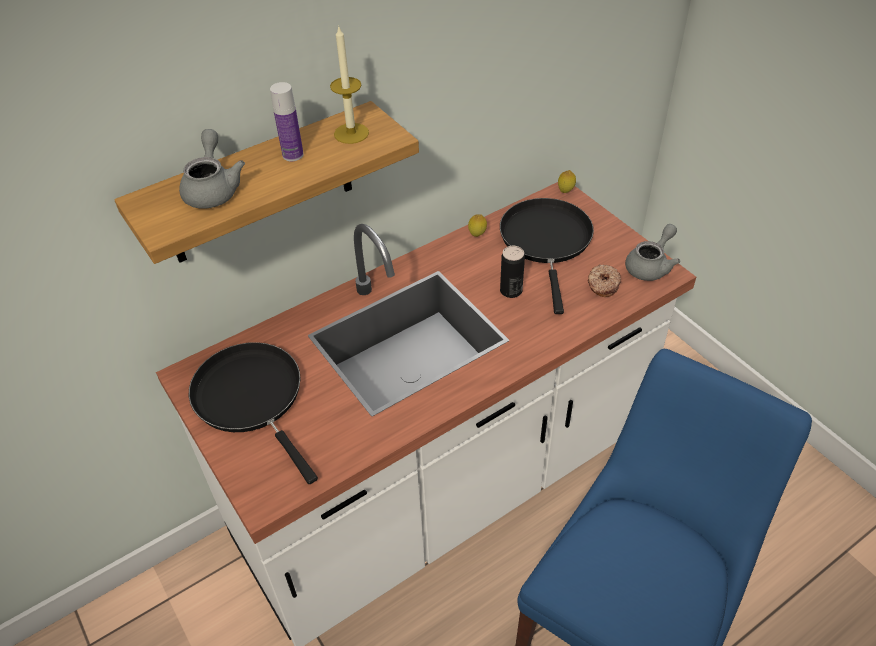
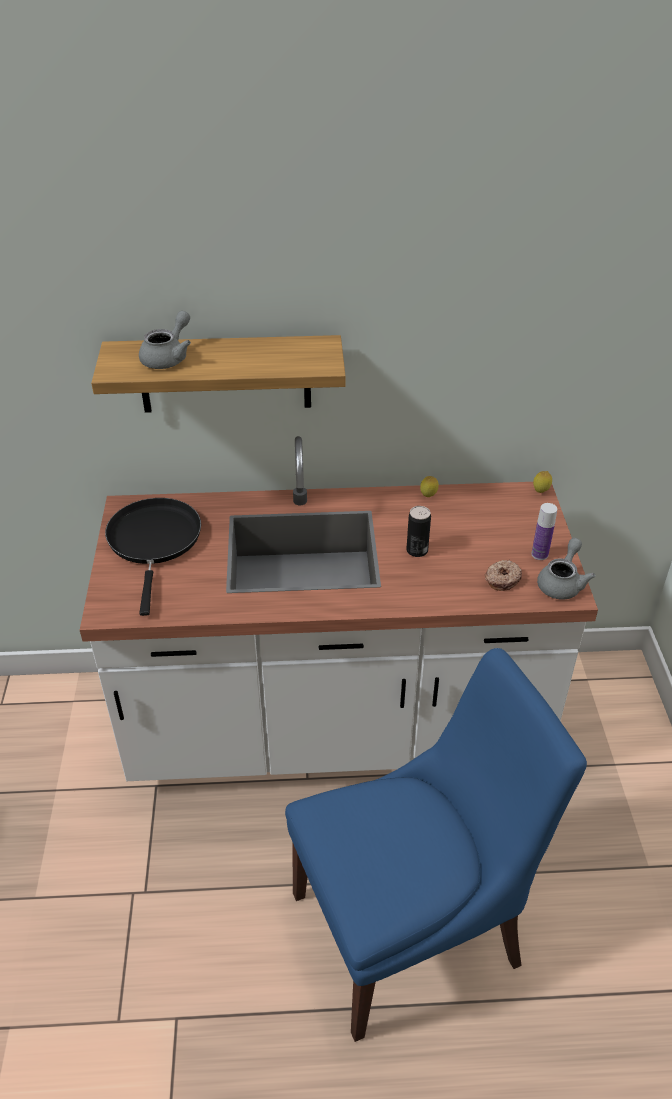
camera: 30 degrees right, 5 degrees down
bottle [270,82,304,161] -> bottle moved to [531,503,557,560]
candle [330,25,369,144] -> none
black frying pan [500,198,594,314] -> none
grey teapot [625,224,681,281] -> grey teapot turned 45 degrees counterclockwise [537,538,595,600]

